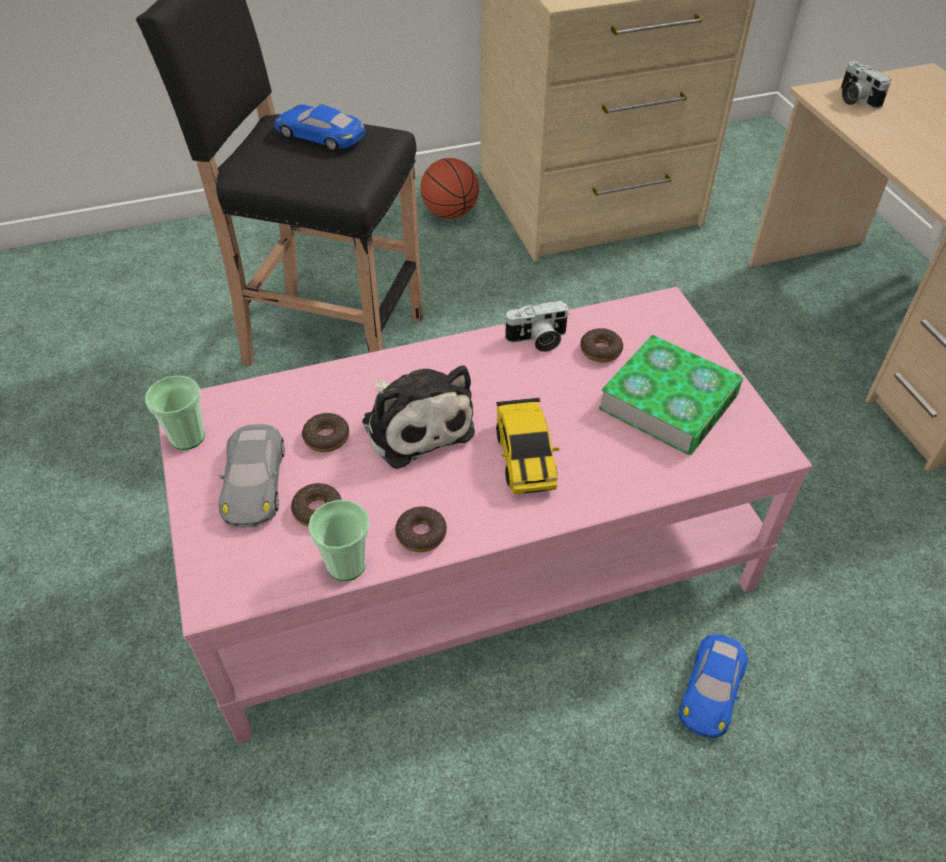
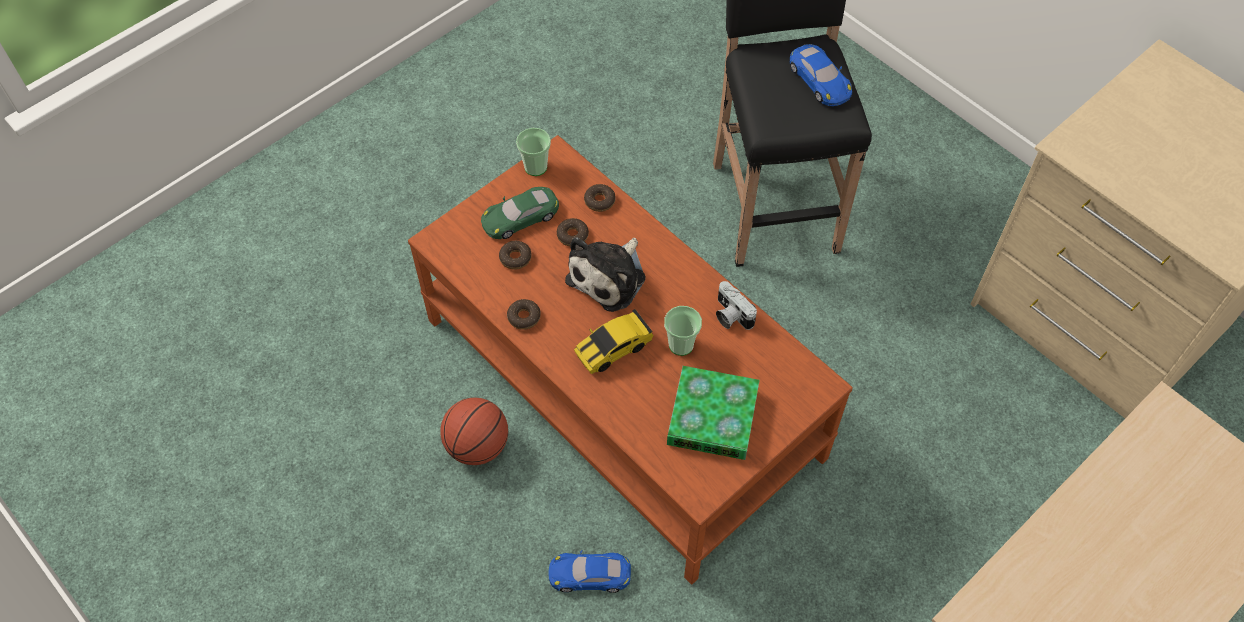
camera: 65 degrees right, 10 degrees up
pink coffee table [158,287,812,744] -> brown coffee table [408,135,853,585]
grey toy car [218,424,285,528] -> green toy car [481,187,559,239]
blue toy car [275,104,365,151] -> blue toy car turned 150 degrees clockwise [790,44,852,106]
cup [308,500,370,581] -> cup moved to [664,306,702,356]
basketball [420,158,479,219] -> basketball moved to [440,397,508,465]
donut [580,328,623,362] -> donut moved to [584,184,616,212]
camera [841,61,891,109] -> none

